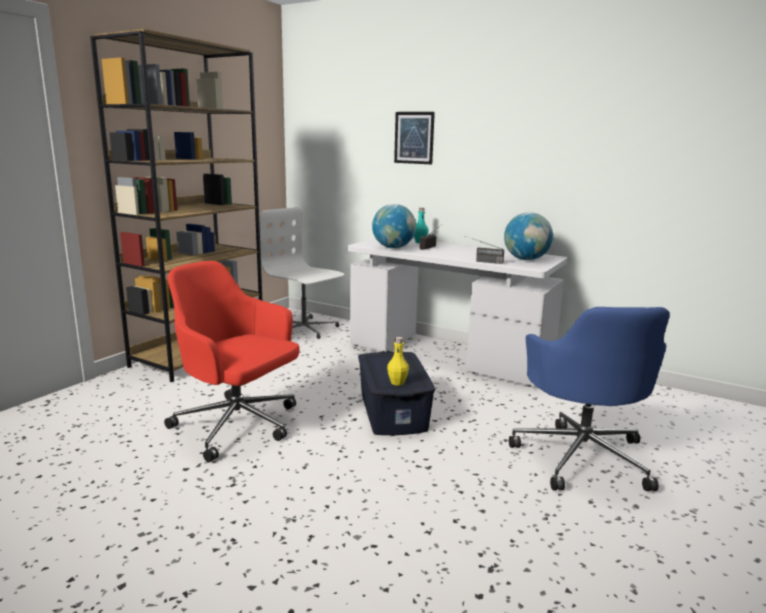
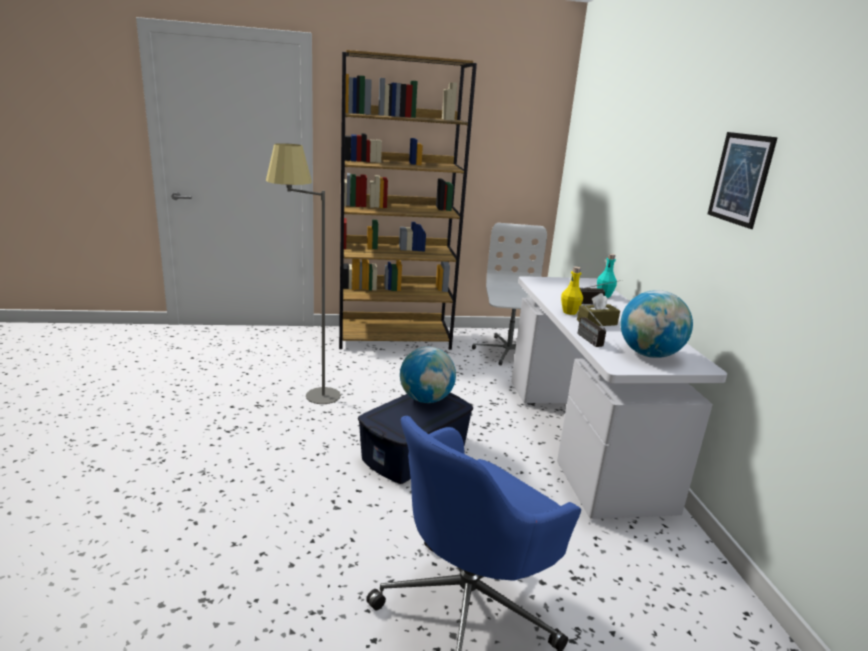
camera: 50 degrees right, 5 degrees up
red office chair [164,261,300,462] -> grey floor lamp [266,143,341,404]
globe [372,204,416,248] -> globe moved to [400,347,456,403]
yellow bottle [387,337,409,386] -> yellow bottle moved to [561,266,583,315]
picture [394,112,435,164] -> picture moved to [708,132,778,229]
none -> brown tissue box [577,293,620,326]

